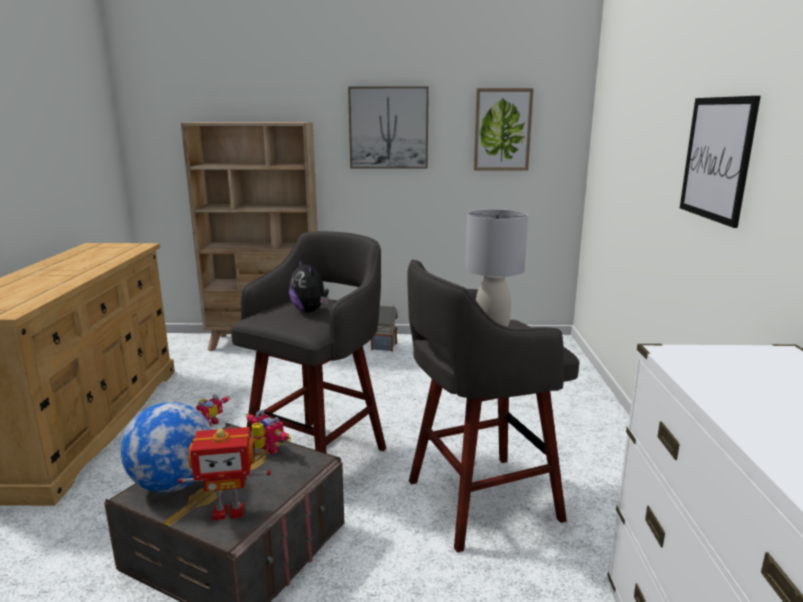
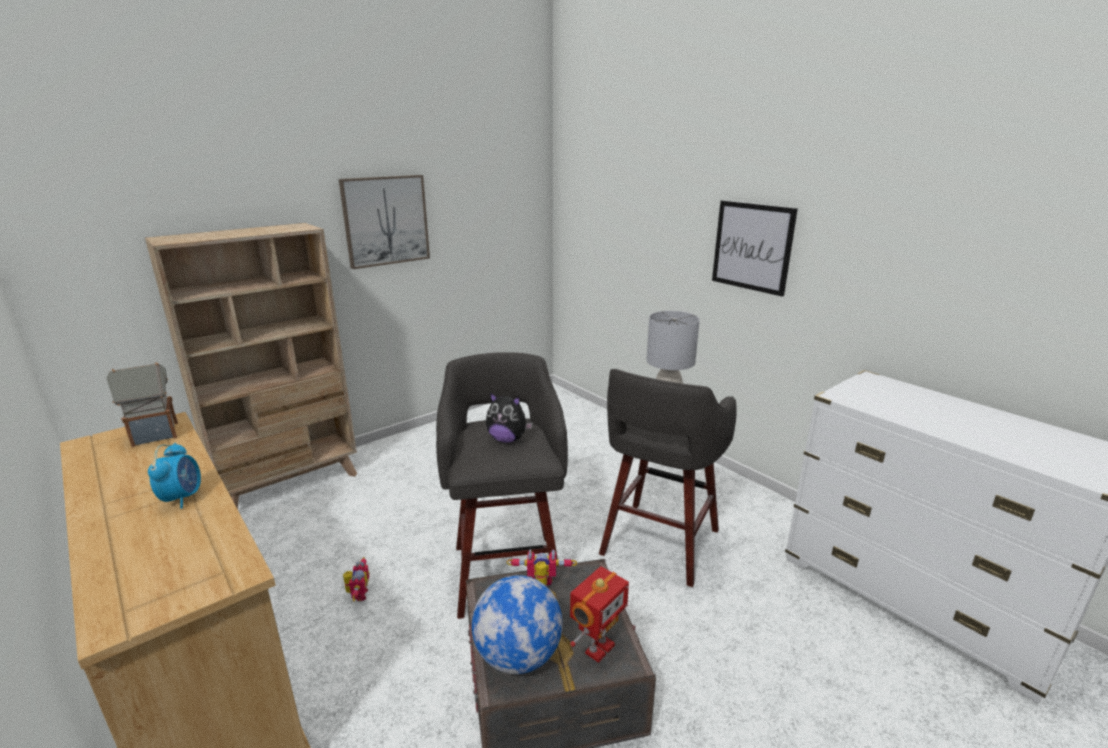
camera: 40 degrees left, 5 degrees up
toy house [371,306,398,352] -> toy house moved to [106,362,178,447]
picture [474,88,534,170] -> none
none -> alarm clock [148,443,201,509]

